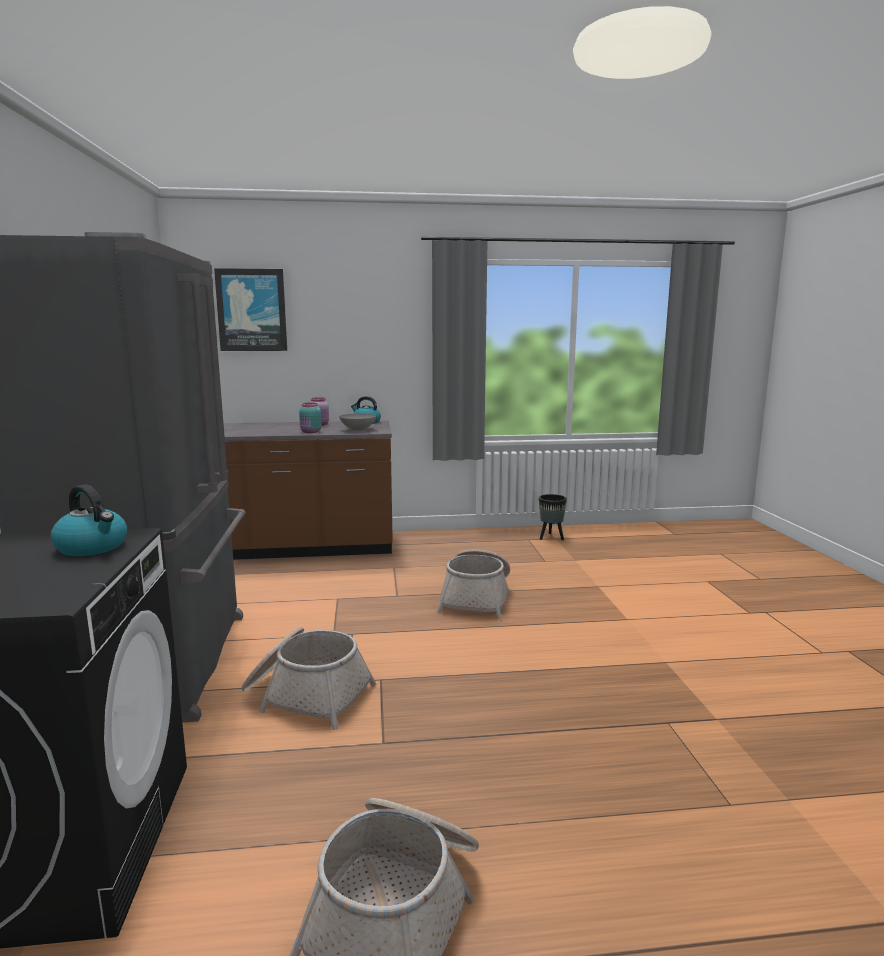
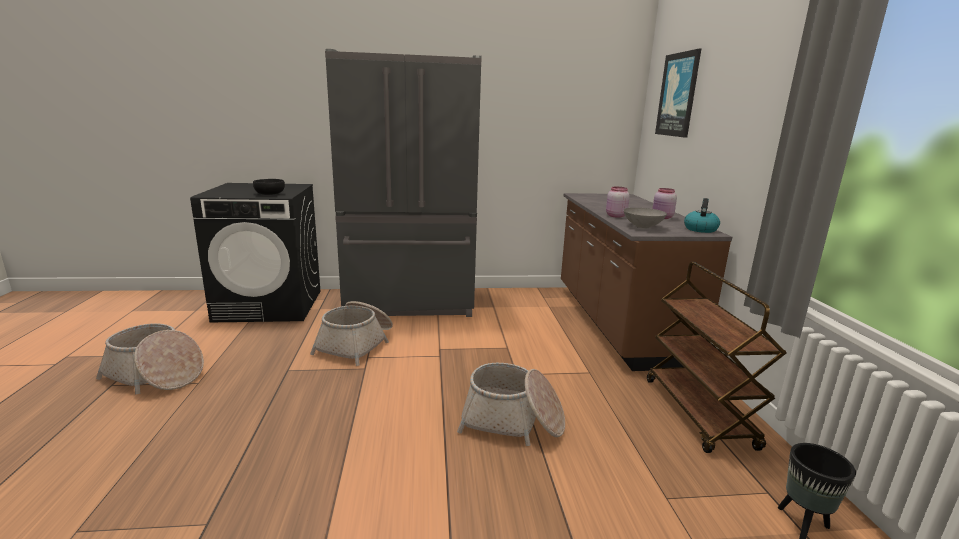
camera: 90 degrees right, 5 degrees up
kettle [51,484,127,556] -> black bowl [253,179,285,195]
turquoise jar [299,403,322,433] -> pink jar [606,187,630,218]
none -> brown cart [647,262,787,453]

